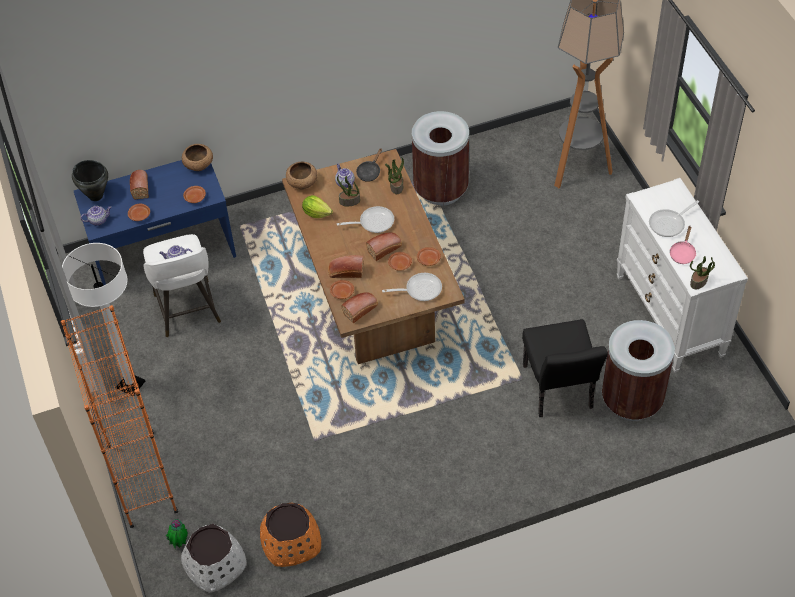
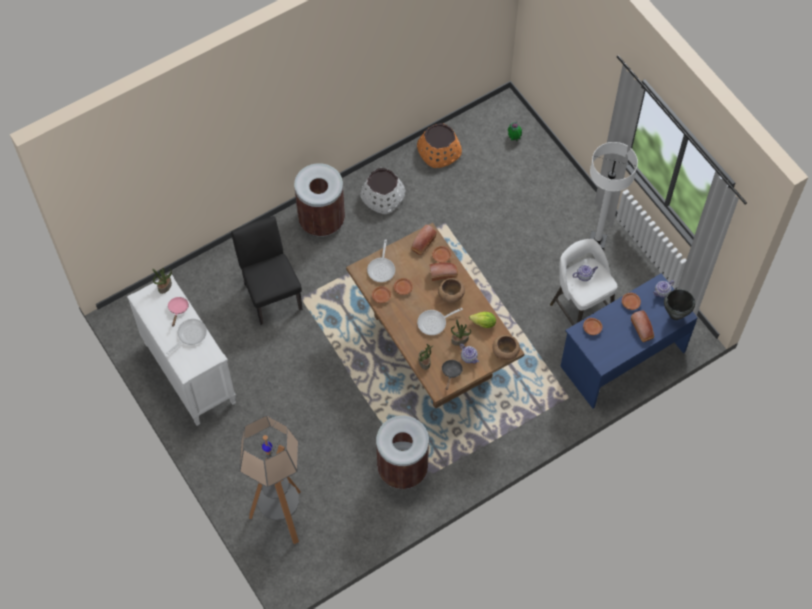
camera: 165 degrees right, 10 degrees up
orange bookcase [61,305,178,528] -> none
white planter [181,524,247,593] -> white planter moved to [360,168,406,214]
brown bowl [182,144,213,171] -> brown bowl moved to [438,278,465,303]
bread [366,232,402,261] -> none
frying pan [382,273,442,301] -> frying pan turned 60 degrees counterclockwise [367,240,395,282]
brown trash can [602,320,675,421] -> brown trash can moved to [294,163,345,237]

